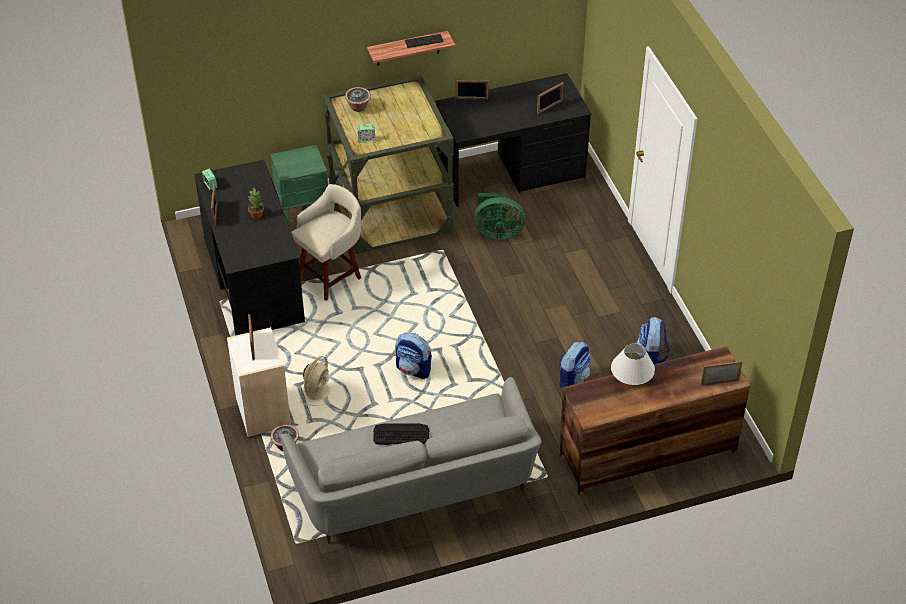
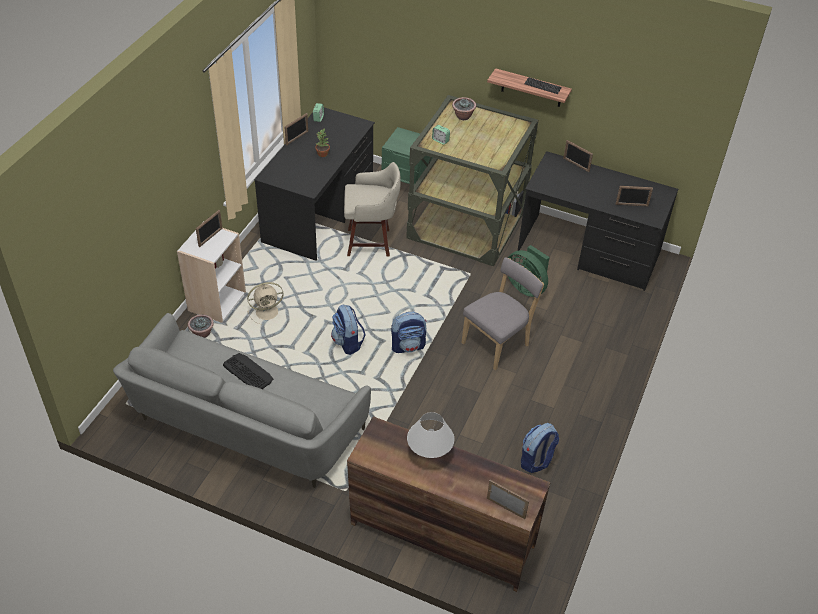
camera: 40 degrees right, 0 degrees up
backpack [559,342,591,389] -> backpack moved to [391,312,427,353]
none -> grey chair [461,257,544,370]

